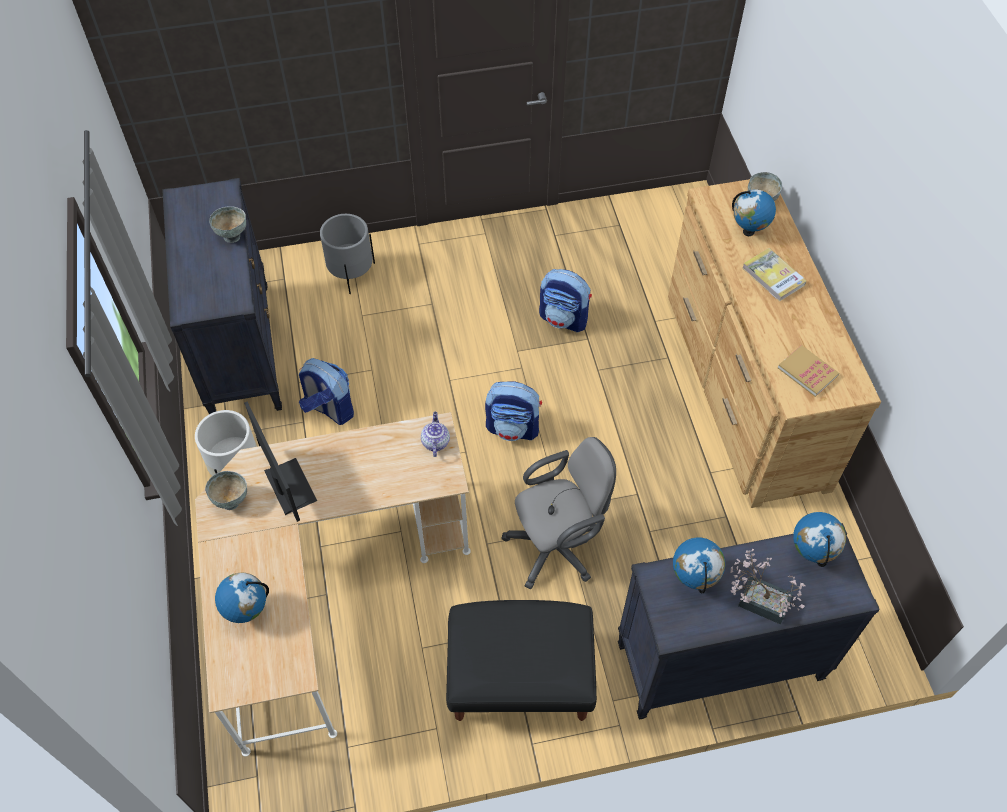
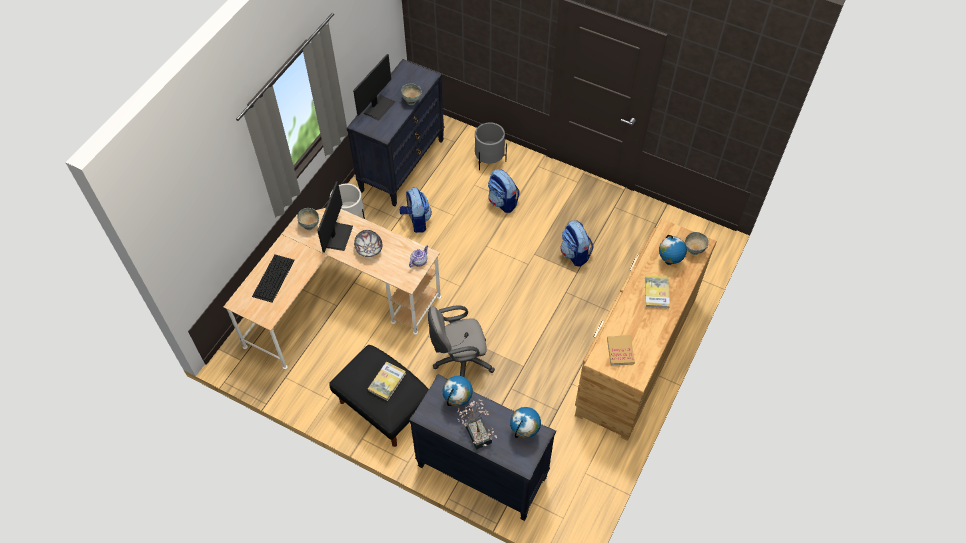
camera: 40 degrees right, 0 degrees up
globe [215,573,269,623] -> keyboard [252,255,295,303]
backpack [485,382,542,441] -> backpack moved to [488,169,520,213]
grey office chair [501,437,616,589] -> grey office chair turned 150 degrees clockwise [428,305,495,377]
none -> monitor [353,54,395,121]
none -> bowl [354,230,382,257]
none -> book [368,361,406,401]

